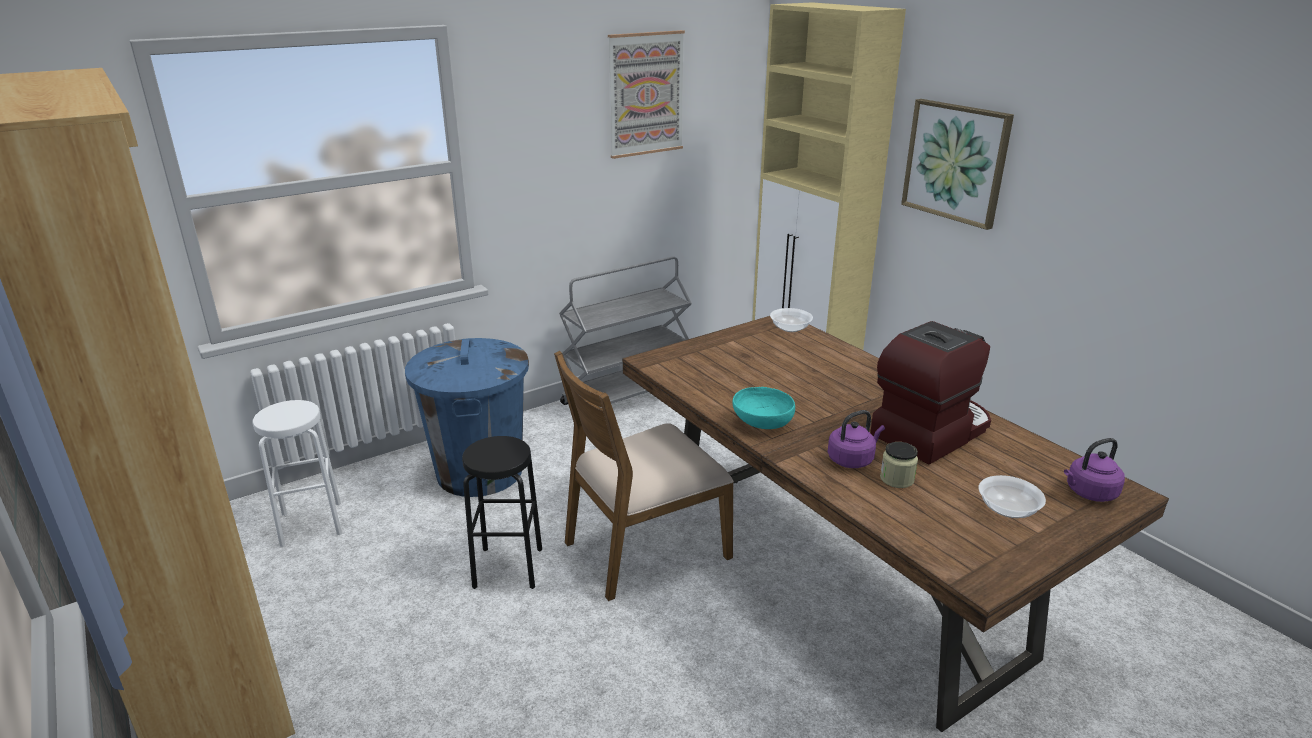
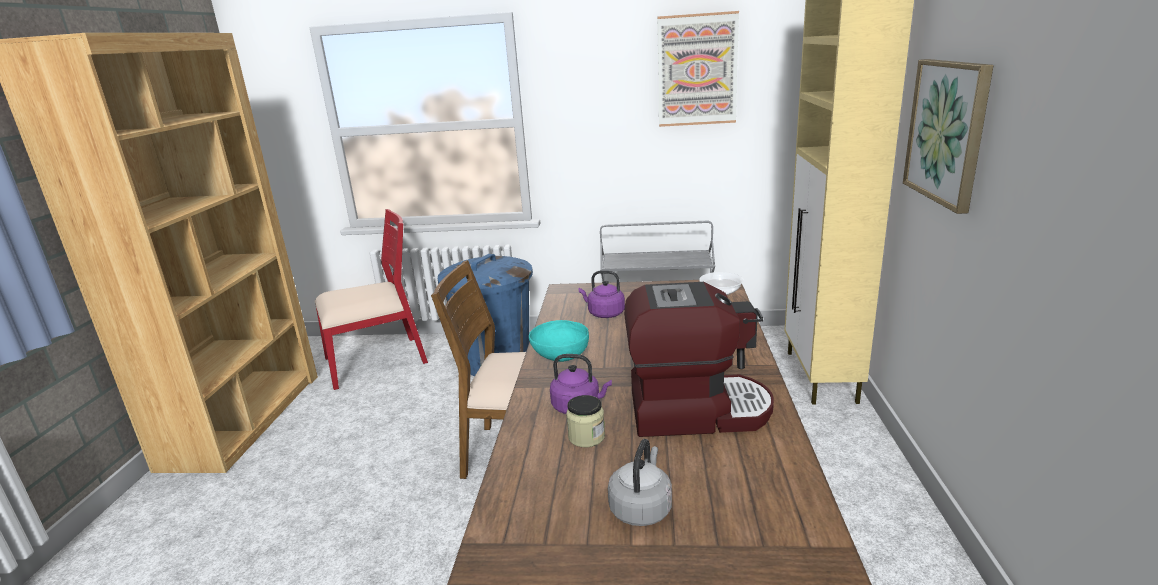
camera: 40 degrees right, 5 degrees down
white stool [252,400,342,547] -> red chair [315,209,428,390]
black stool [462,436,542,589] -> none
bowl [979,475,1046,518] -> grey kettle [608,439,672,526]
purple kettle [1064,438,1125,502] -> purple kettle moved to [579,271,625,318]

